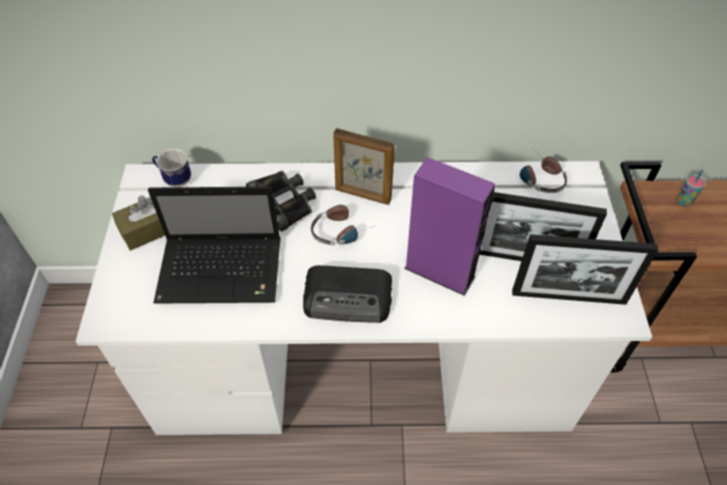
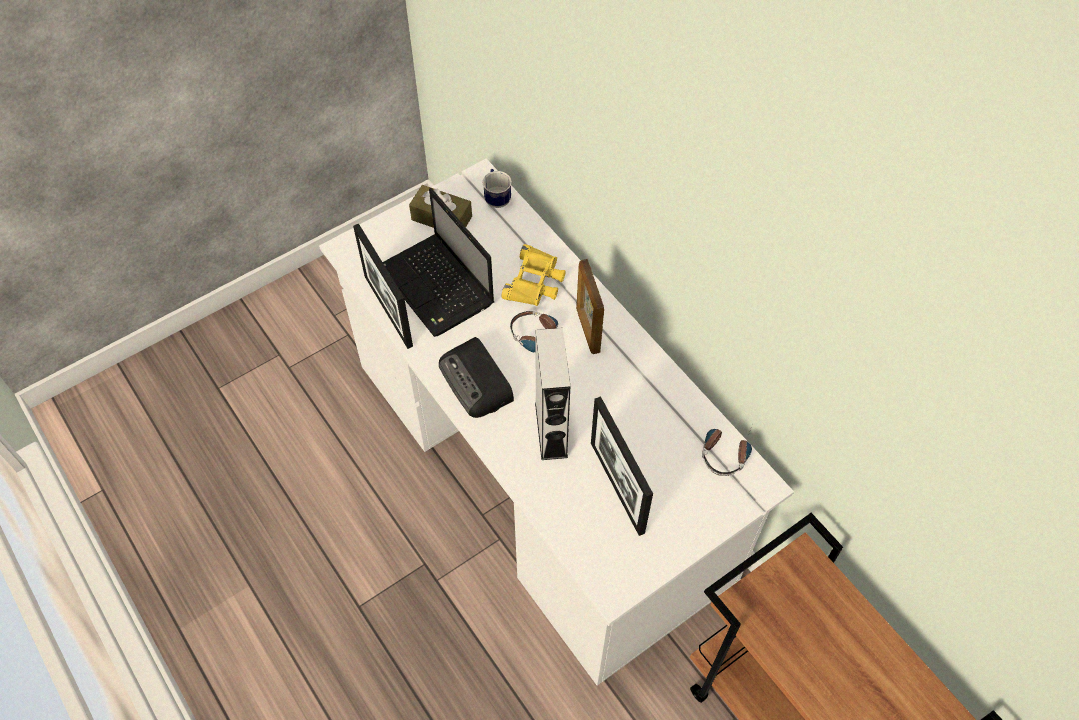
camera: 55 degrees right, 5 degrees up
black binoculars [246,171,316,232] -> yellow binoculars [501,244,566,306]
purple speaker [404,157,495,296] -> grey speaker [535,328,570,460]
picture frame [512,234,658,305] -> picture frame moved to [353,224,413,349]
cup [677,170,706,206] -> none

